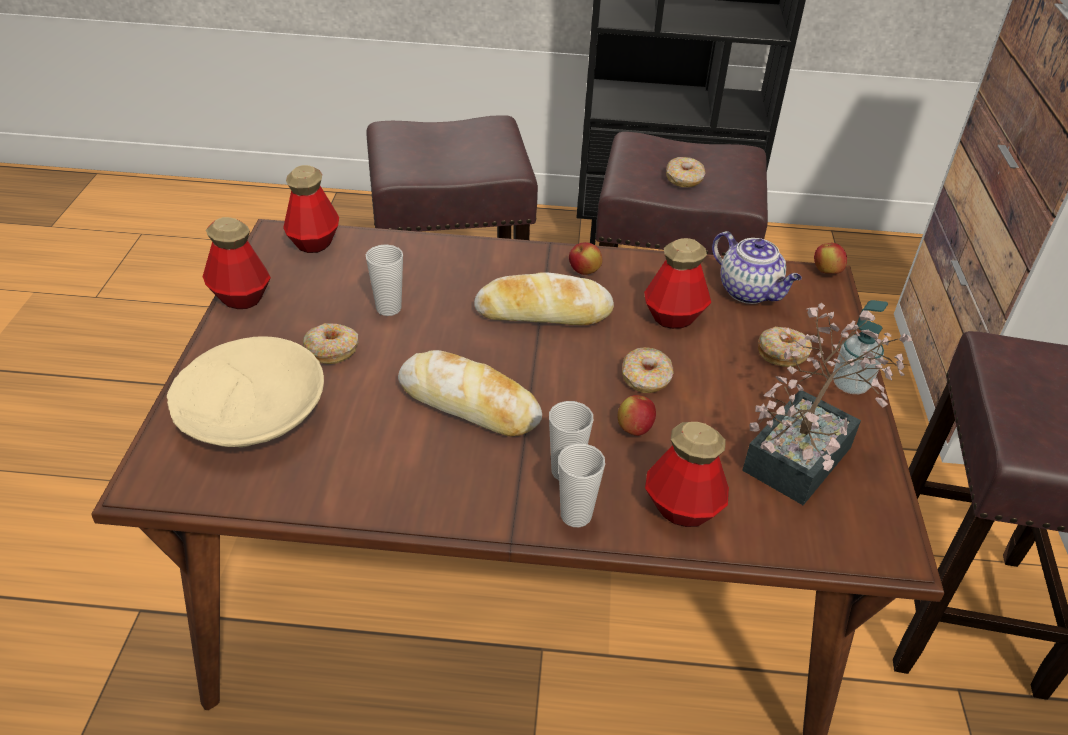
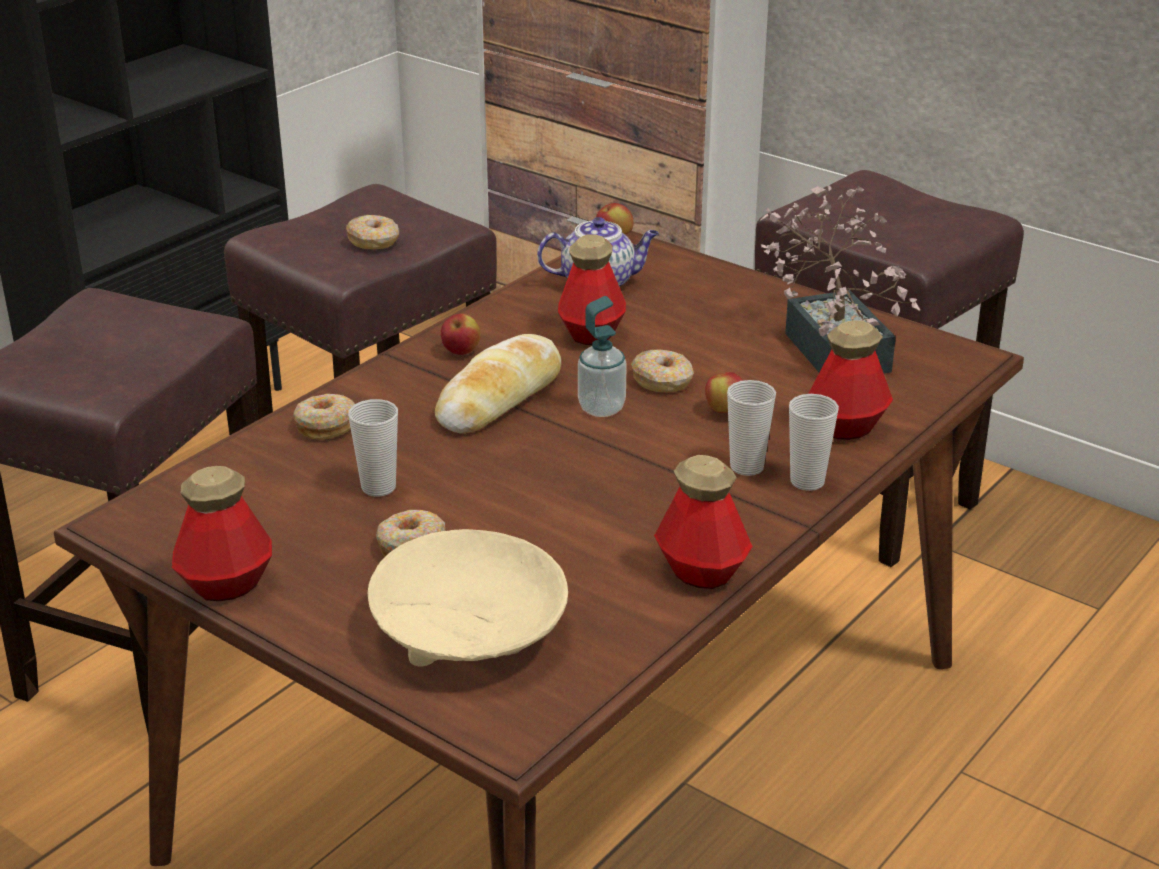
camera: 55 degrees left, 10 degrees down
bottle [283,165,339,253] -> bottle moved to [654,455,753,589]
bread [398,350,542,436] -> none
donut [758,327,812,367] -> donut moved to [293,394,355,440]
soap dispenser [833,300,888,394] -> soap dispenser moved to [578,296,627,417]

